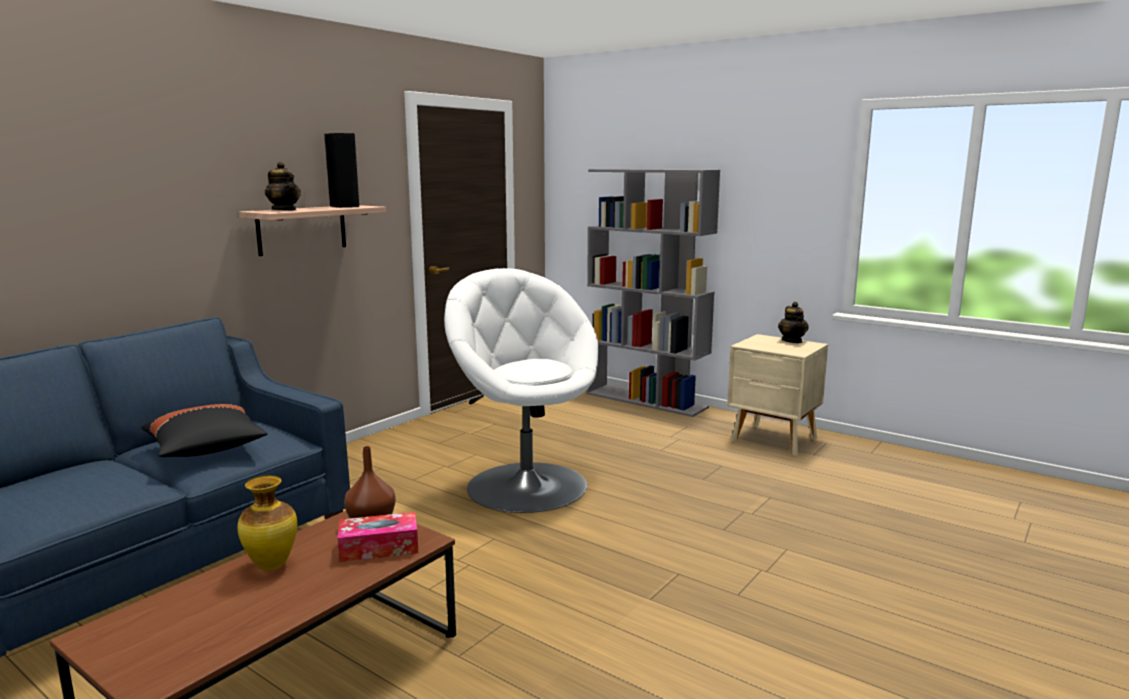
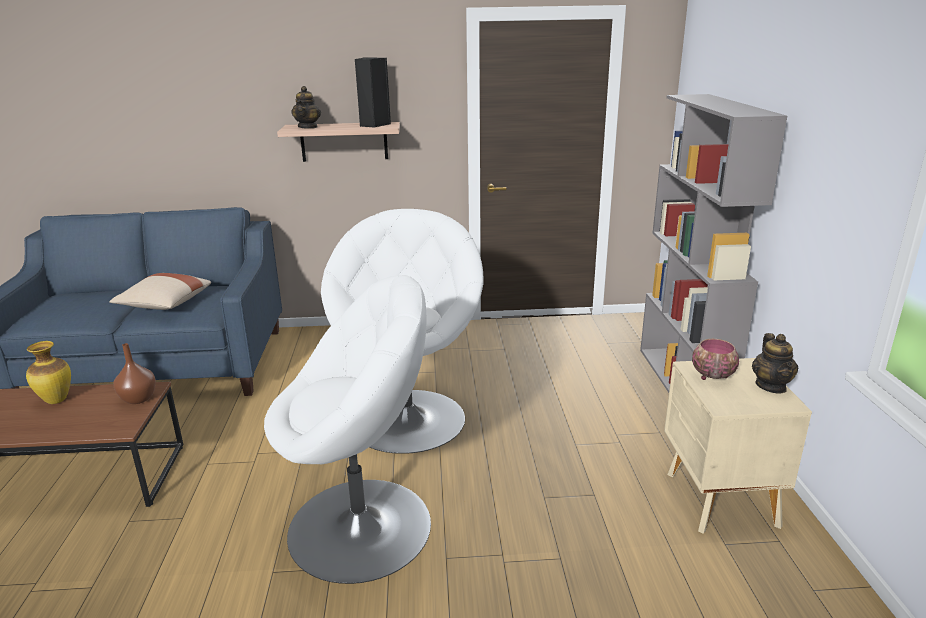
camera: 50 degrees right, 10 degrees up
black pillow [141,404,267,457] -> beige pillow [109,273,211,310]
tissue box [338,512,418,562] -> none
teapot [778,302,809,343] -> teapot turned 45 degrees counterclockwise [752,333,799,393]
none -> white armchair [264,275,431,584]
none -> bowl [692,339,739,380]

